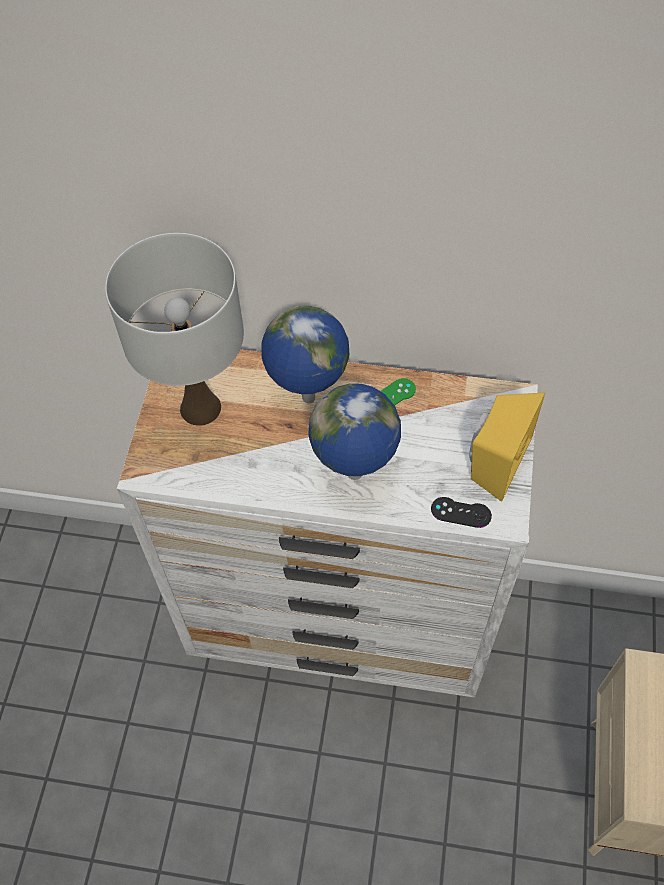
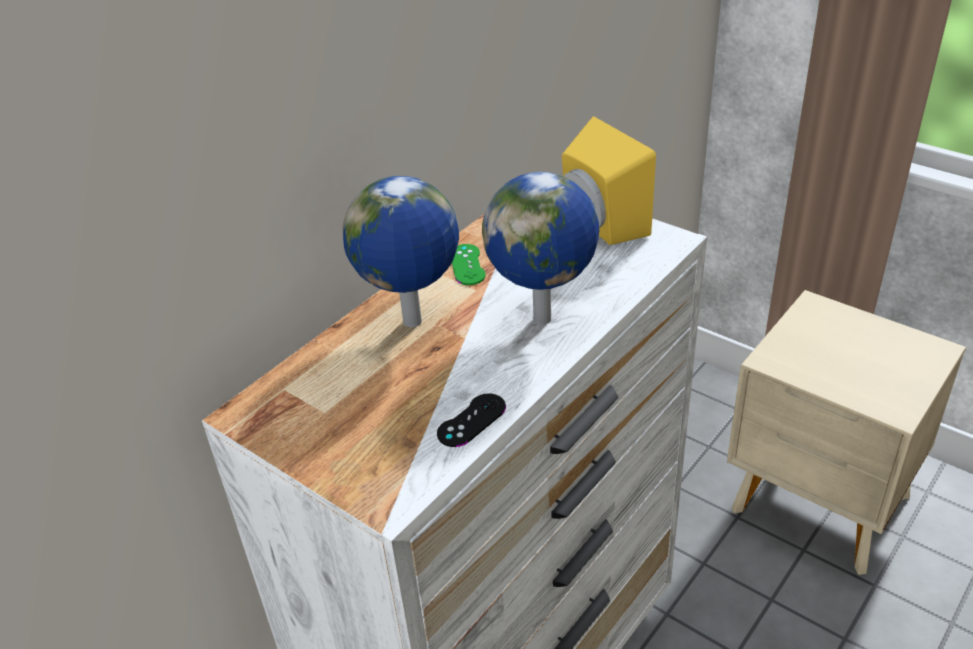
camera: 60 degrees left, 20 degrees down
white table lamp [105,233,244,426] -> none
black game controller [431,497,492,528] -> black game controller moved to [437,393,506,447]

